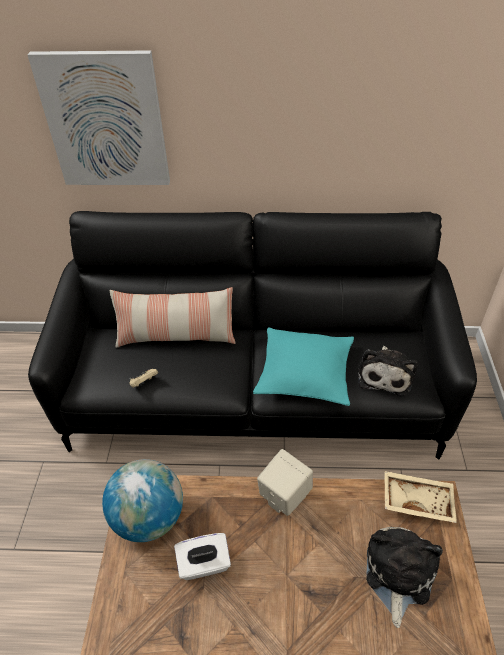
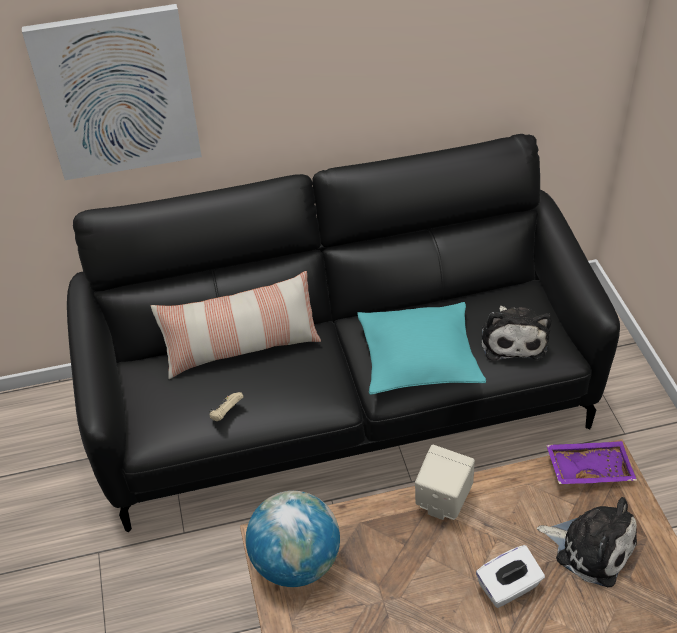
camera: 15 degrees left, 0 degrees up
white tissue box [174,533,231,580] -> white tissue box moved to [476,545,545,608]
plush toy [366,527,443,628] -> plush toy turned 120 degrees clockwise [537,497,637,587]
beige tray [385,471,457,523] -> purple tray [546,441,637,484]

